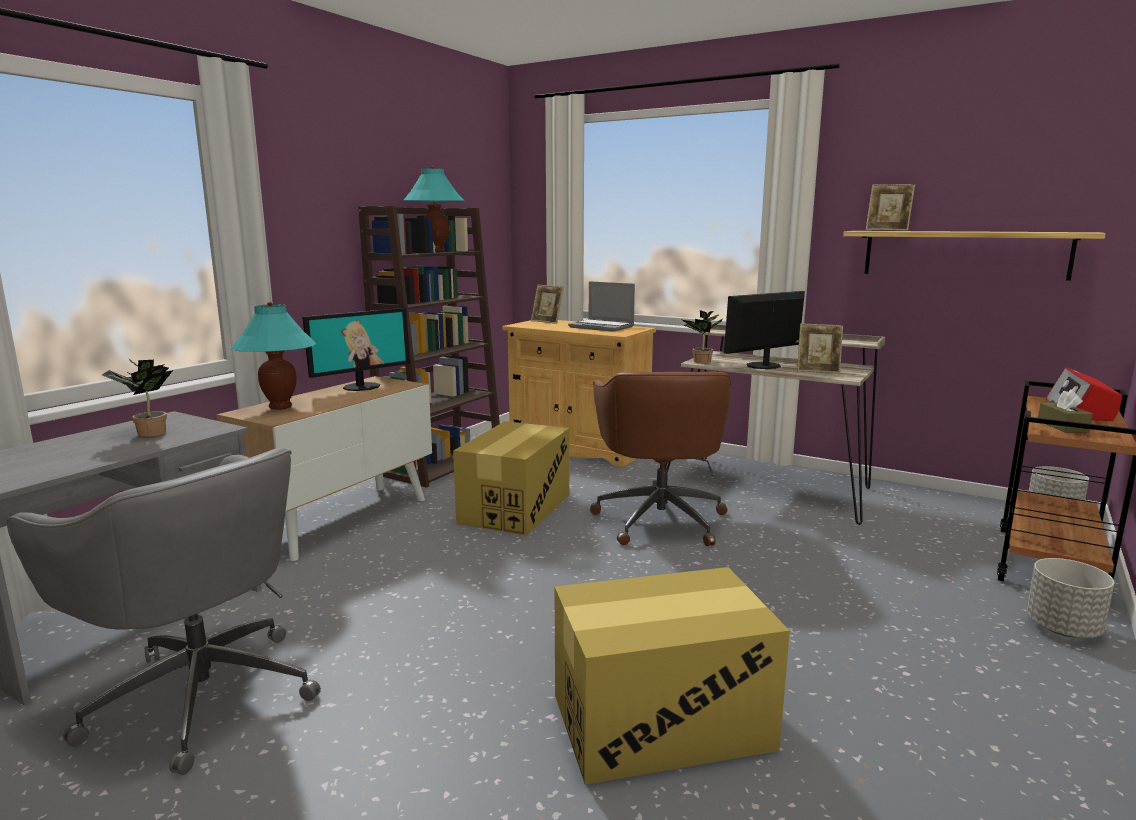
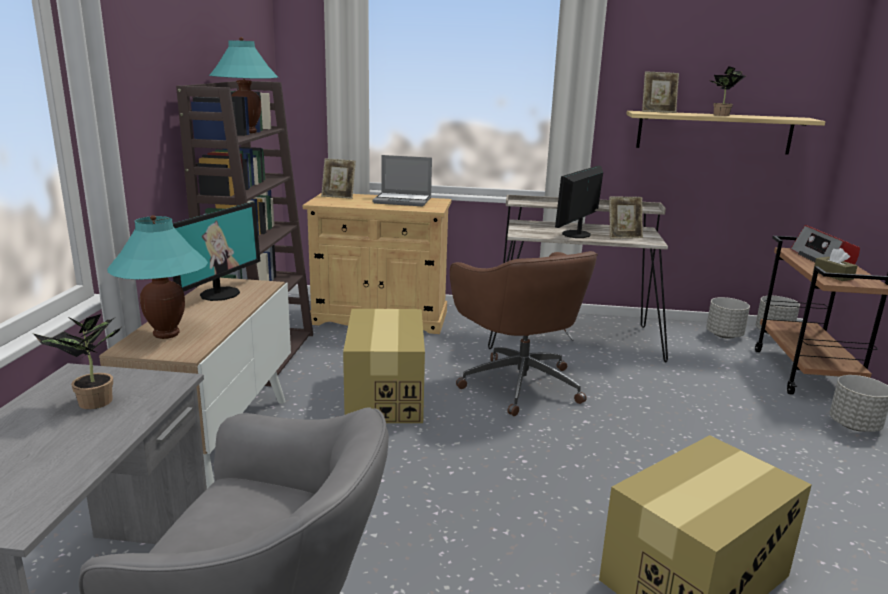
camera: 25 degrees left, 5 degrees up
potted plant [682,310,723,363] -> potted plant moved to [708,66,746,116]
none -> grey planter [706,297,750,339]

